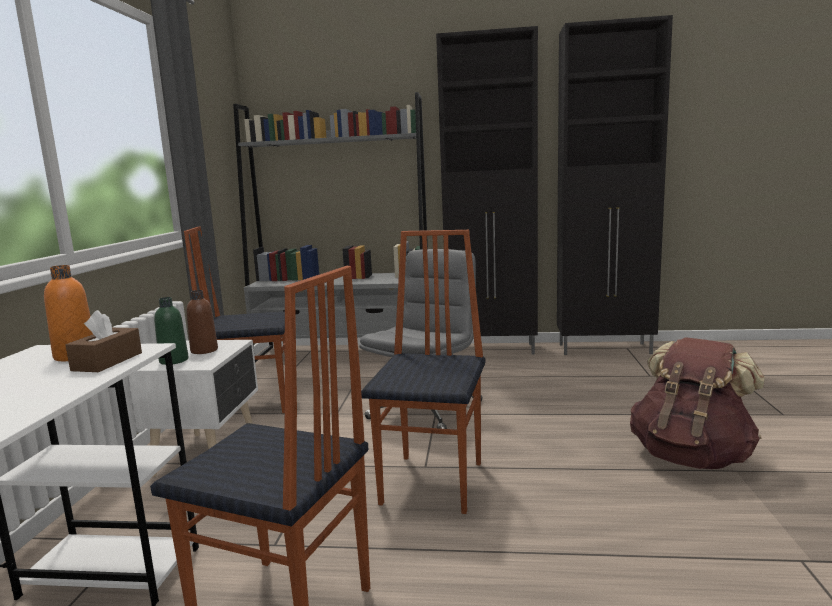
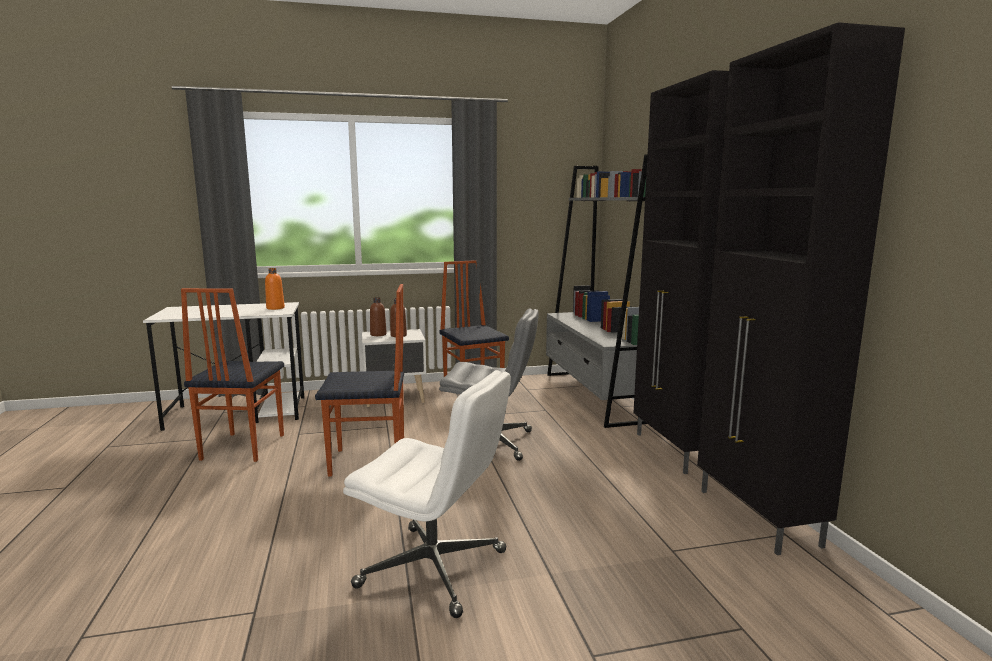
camera: 70 degrees right, 0 degrees up
brown tissue box [65,310,142,372] -> none
green bottle [154,297,189,365] -> brown bottle [370,297,387,336]
brown backpack [630,337,765,469] -> white office chair [343,370,511,618]

